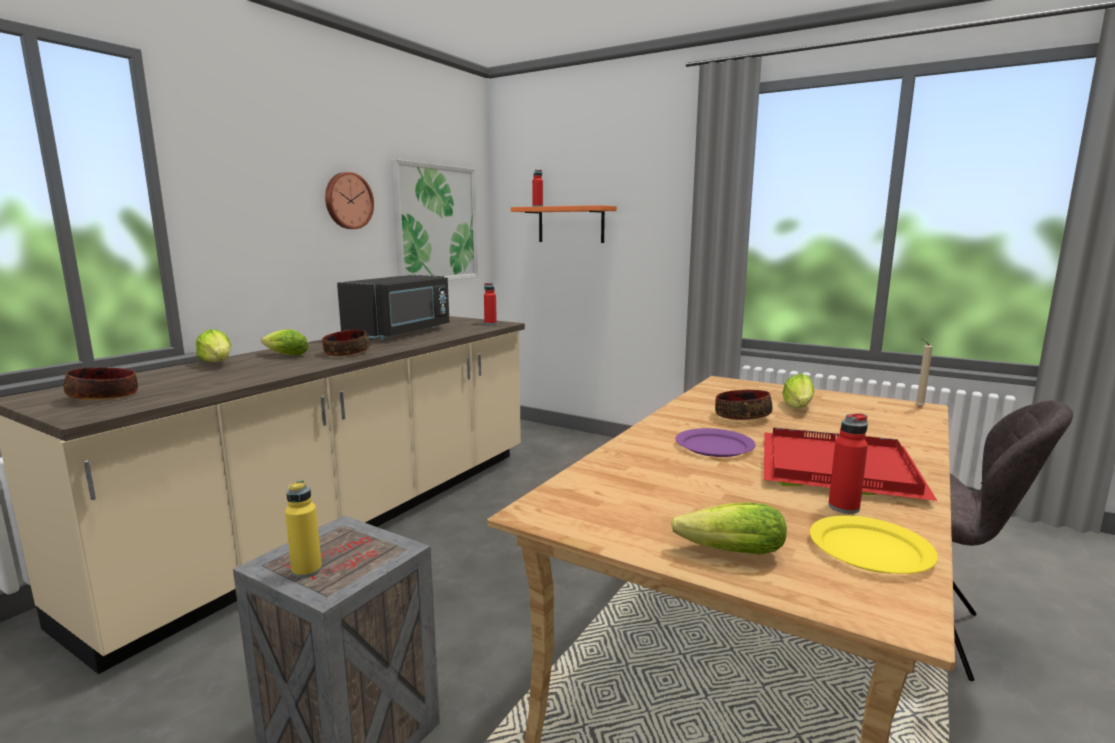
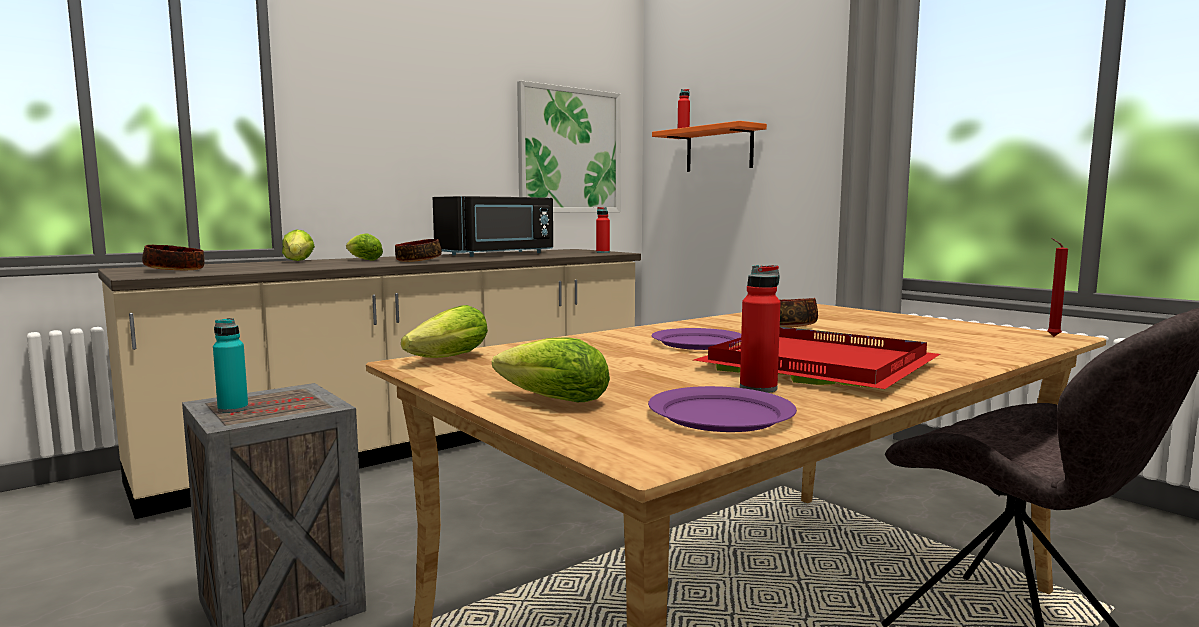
camera: 20 degrees right, 5 degrees down
yellow bottle [285,480,322,578] -> turquoise bottle [213,318,248,413]
wall clock [325,172,374,229] -> none
lettuce [782,374,814,408] -> lettuce moved to [401,305,488,358]
yellow plate [810,515,938,574] -> purple plate [648,386,797,432]
beige candle [915,338,933,408] -> red candle [1047,238,1068,337]

